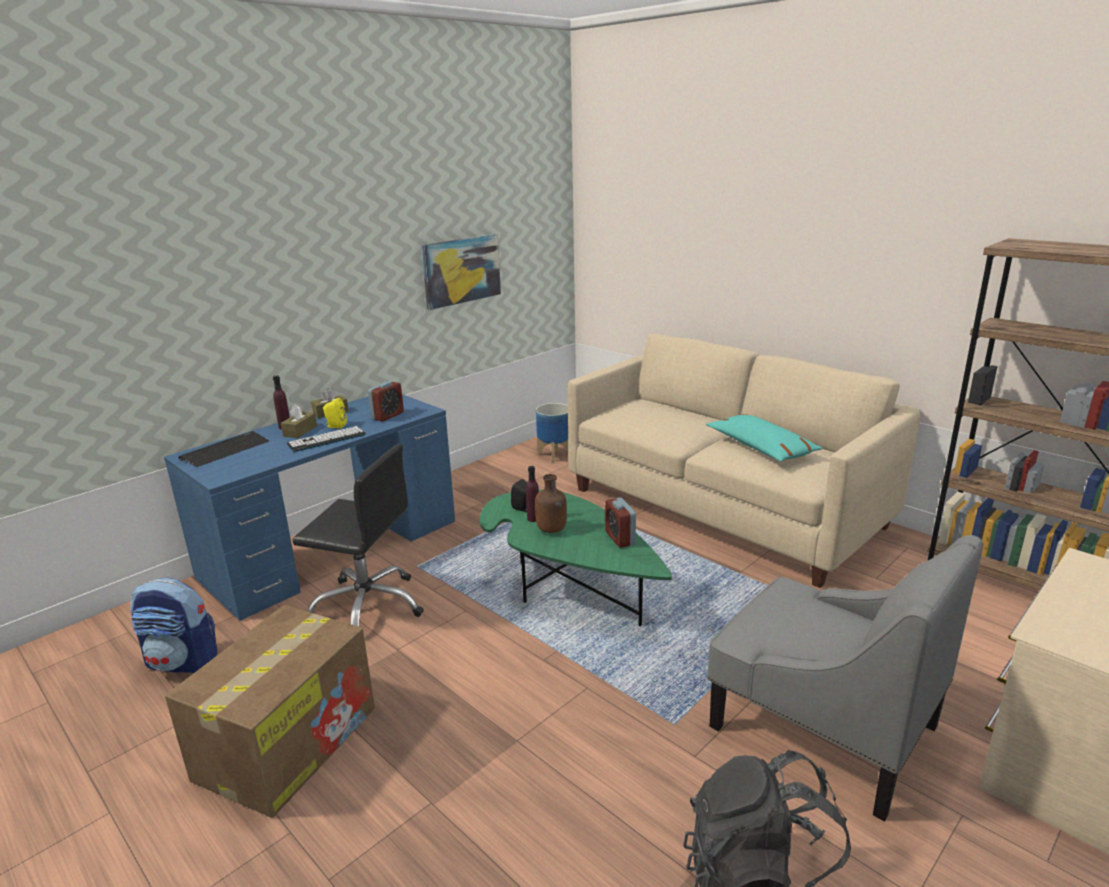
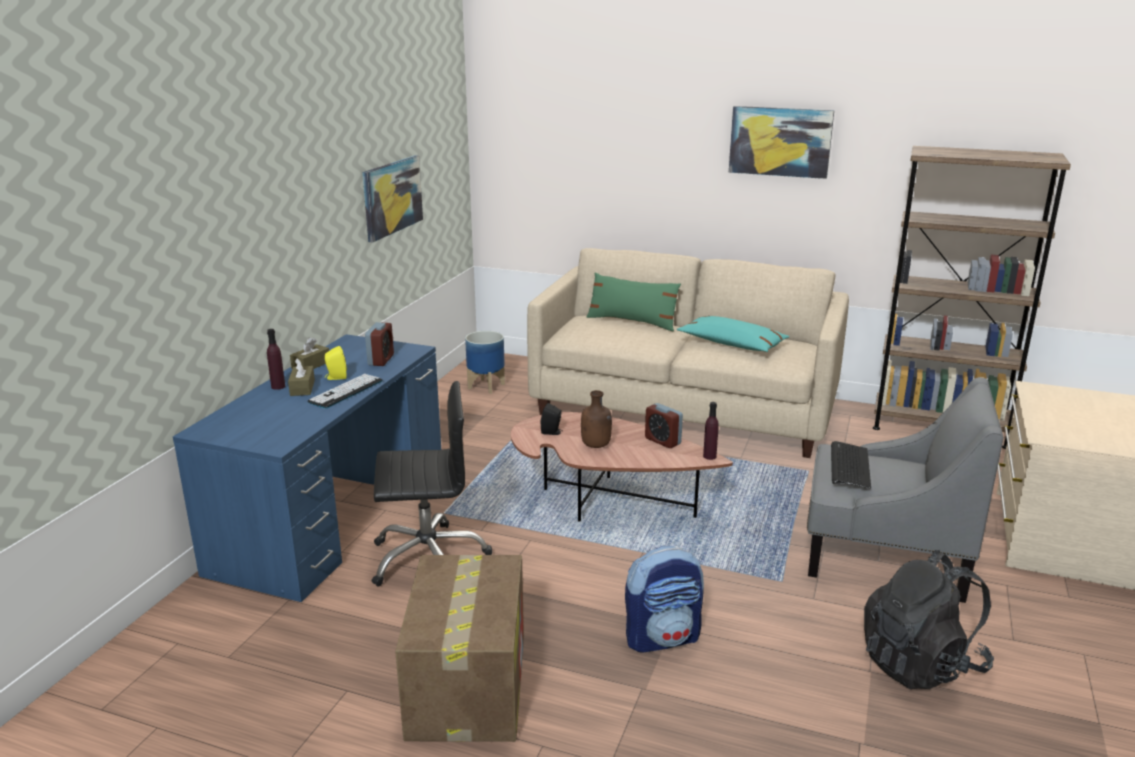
camera: 25 degrees left, 0 degrees up
backpack [130,578,218,673] -> backpack moved to [625,546,704,653]
keyboard [178,431,269,467] -> keyboard moved to [831,441,871,489]
green coffee table [480,490,672,626] -> brown coffee table [511,412,733,522]
purple bottle [526,466,539,522] -> purple bottle moved to [703,402,719,460]
none -> green pillow [587,272,681,331]
none -> picture [729,106,834,179]

